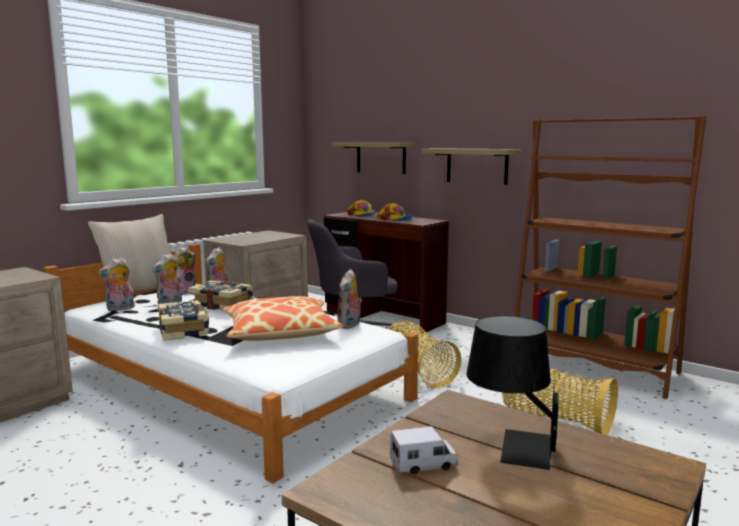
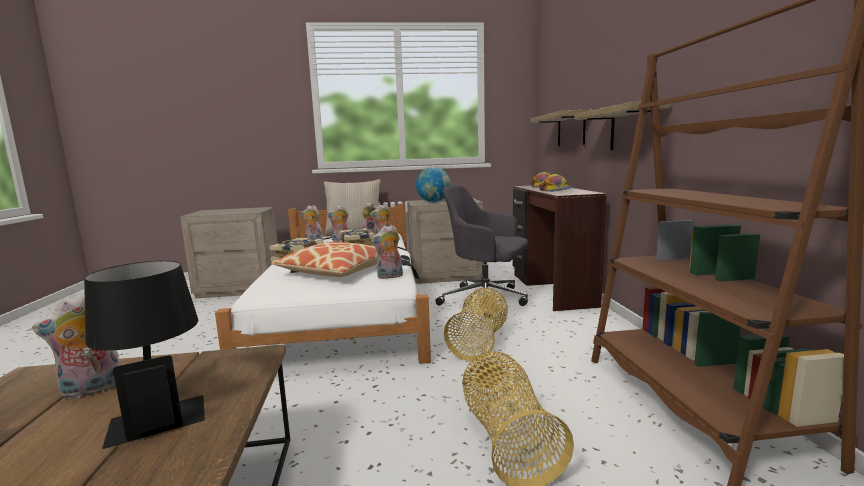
camera: 45 degrees right, 0 degrees up
toy truck [390,426,458,475] -> plush toy [32,294,119,400]
none -> globe [416,167,451,202]

